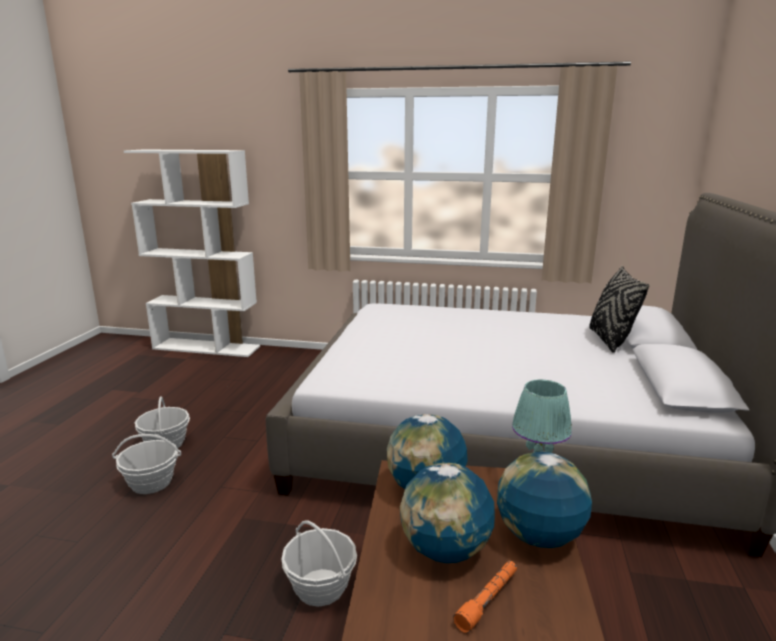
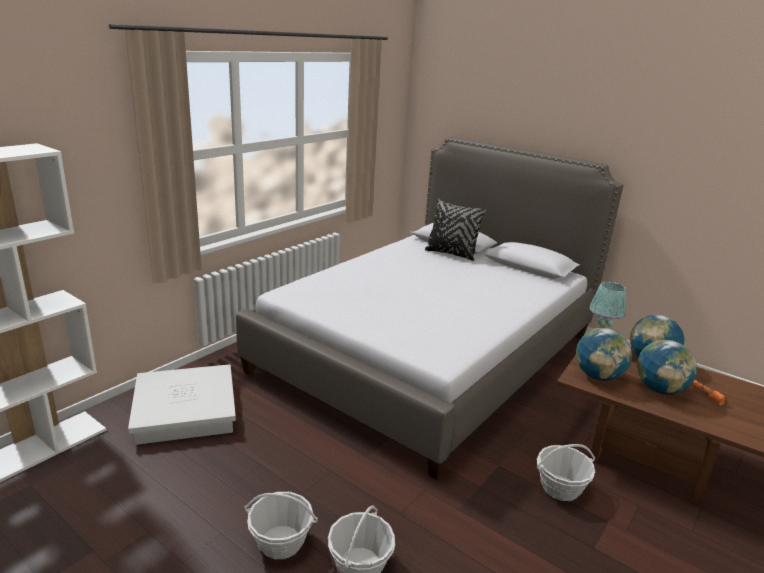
camera: 65 degrees left, 5 degrees up
none -> white storage box [128,364,236,445]

